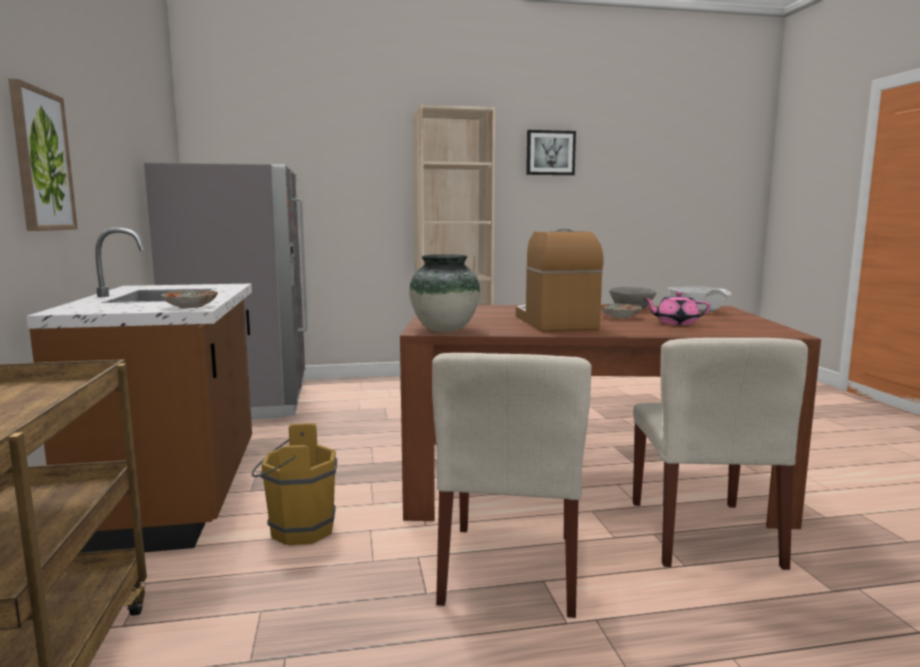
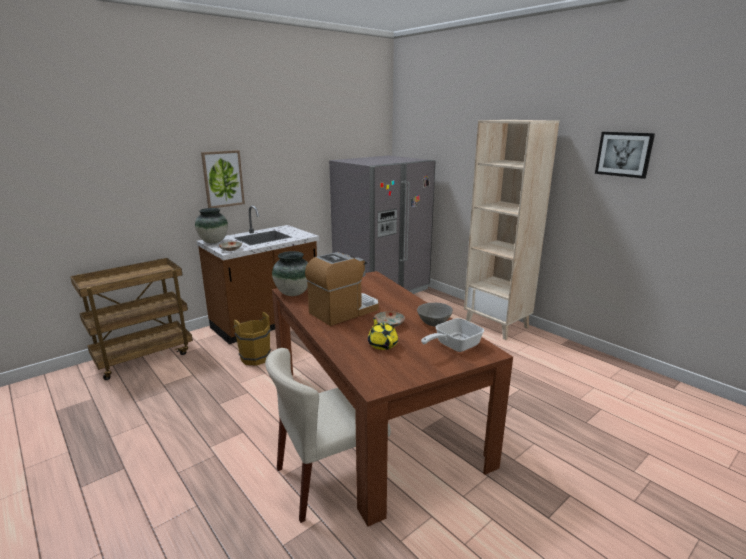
camera: 60 degrees right, 10 degrees up
beige chair [432,353,592,618] -> none
pink teapot [644,292,710,325] -> yellow teapot [368,318,398,350]
none -> vase [195,208,228,243]

